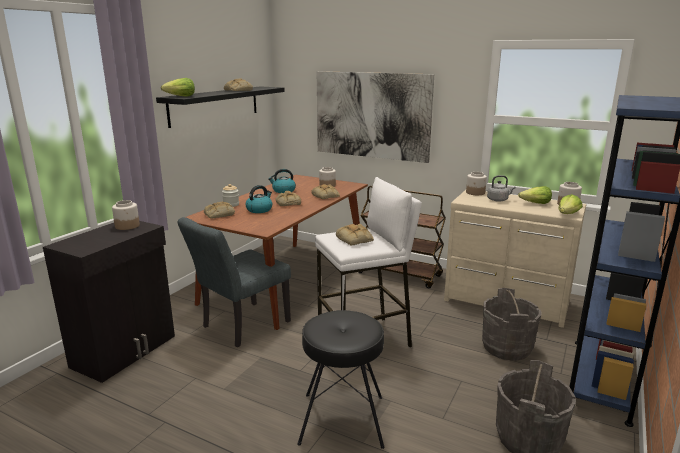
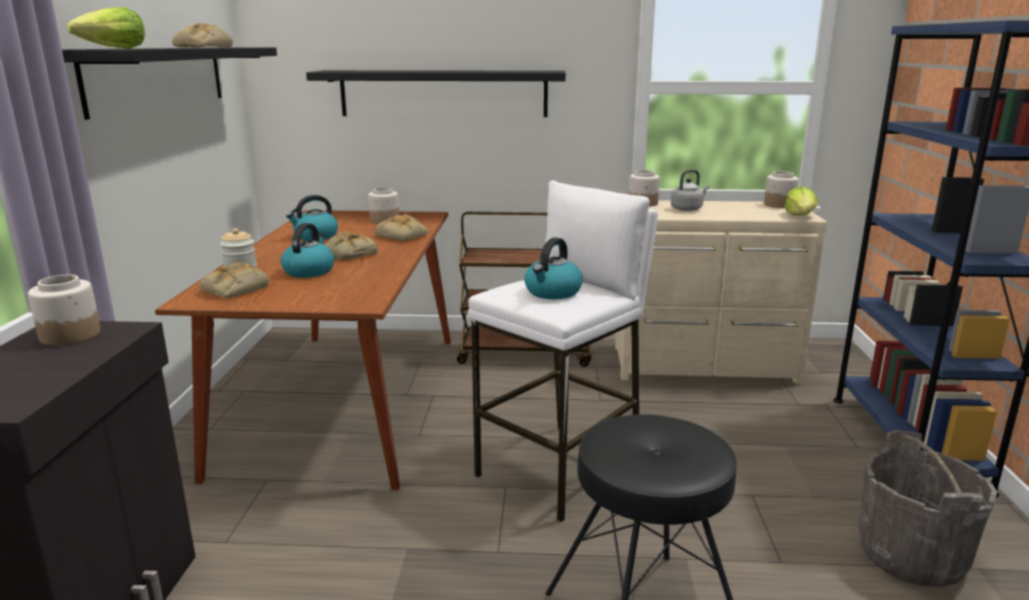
camera: 25 degrees left, 0 degrees up
grey chair [178,217,291,347] -> none
picture [317,71,434,163] -> black shelf [306,70,566,117]
bread [336,224,374,245] -> kettle [524,237,583,299]
grey bucket [482,288,542,361] -> none
lettuce [518,186,552,204] -> none

